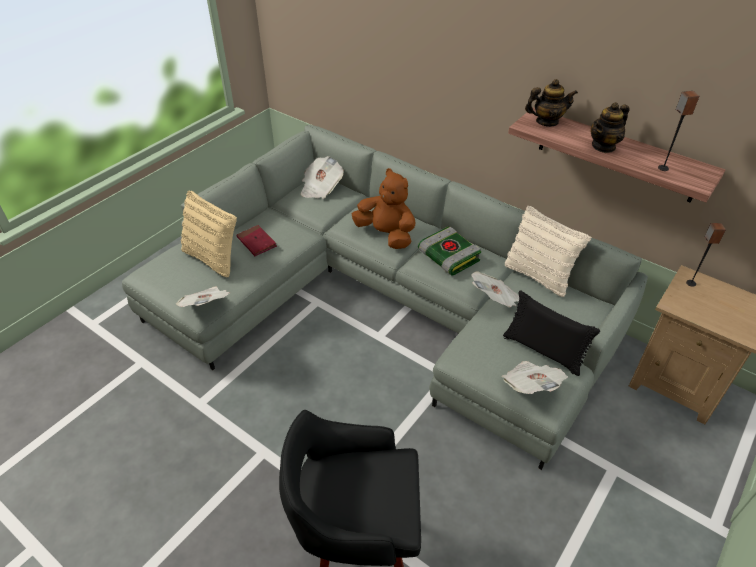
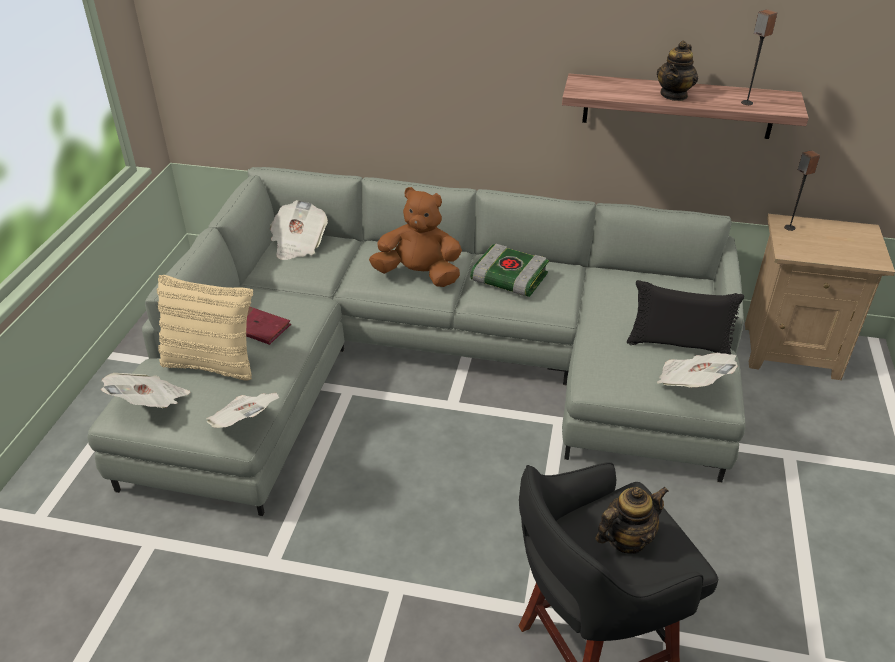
camera: 25 degrees left, 5 degrees down
newspaper [471,271,519,308] -> newspaper moved to [101,373,190,408]
beige pillow [505,206,592,297] -> none
teapot [525,79,578,127] -> teapot moved to [595,487,669,554]

